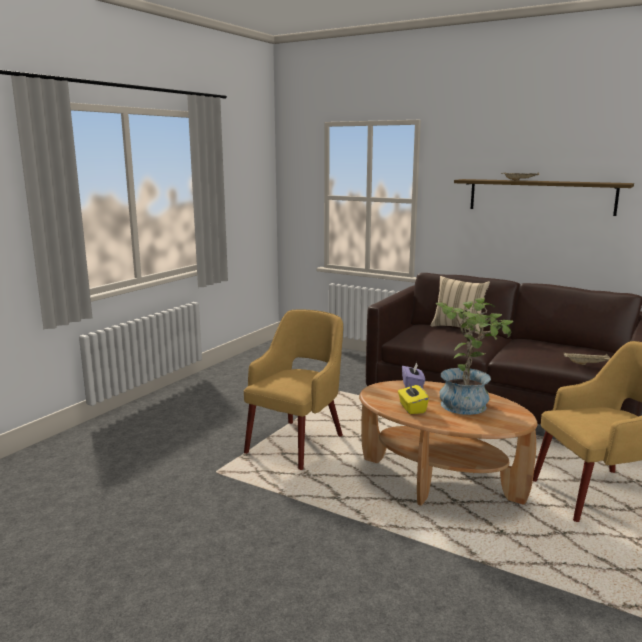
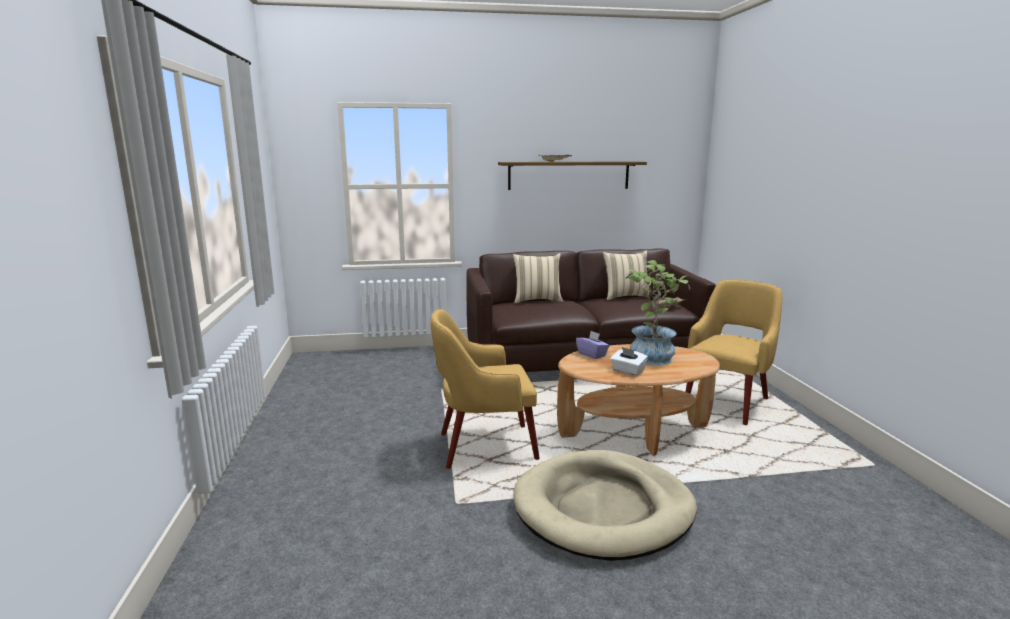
camera: 40 degrees left, 0 degrees up
yellow armchair [244,310,343,470] -> yellow armchair turned 90 degrees counterclockwise [430,309,540,469]
yellow tissue box [398,382,429,414] -> white tissue box [611,347,648,376]
none -> beige dog bed [513,450,697,561]
none -> beige pillow [603,250,649,300]

